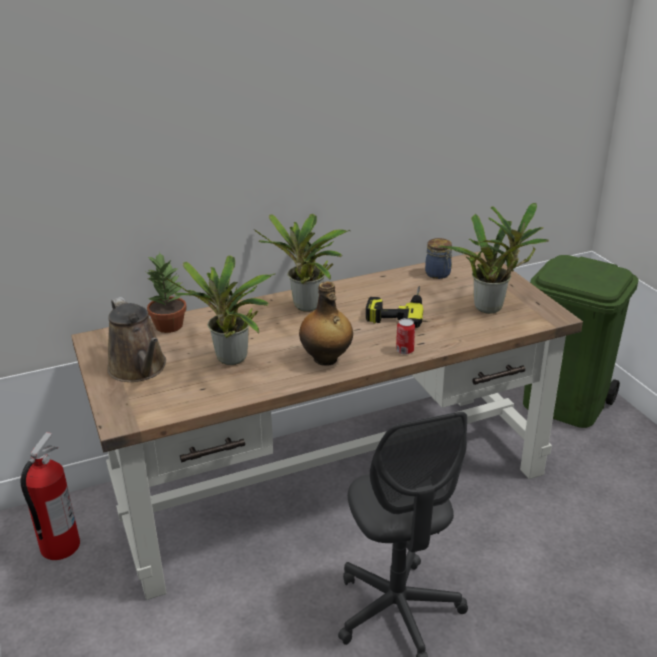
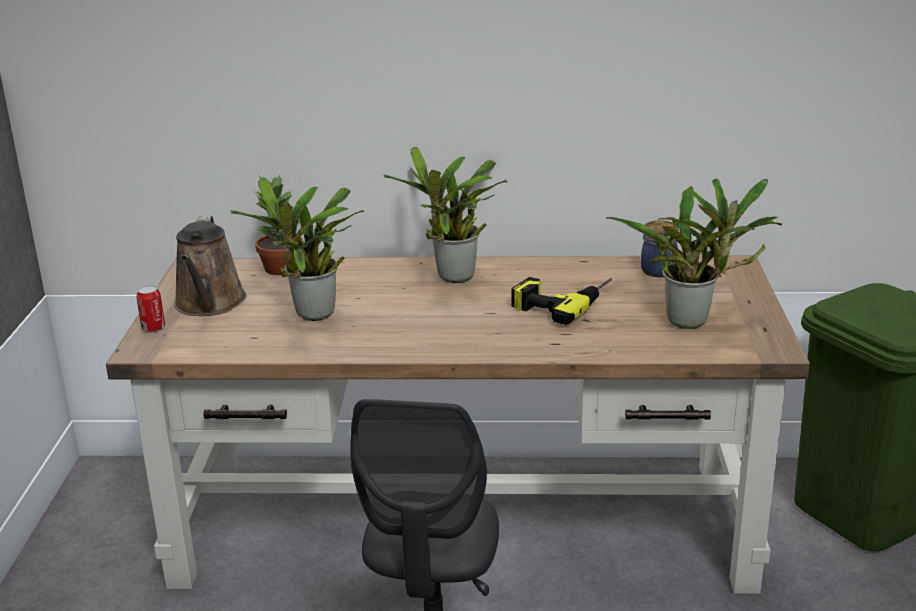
camera: 25 degrees right, 5 degrees down
fire extinguisher [21,432,80,560] -> none
bottle [299,281,353,366] -> none
can [396,318,415,355] -> can moved to [136,285,165,333]

